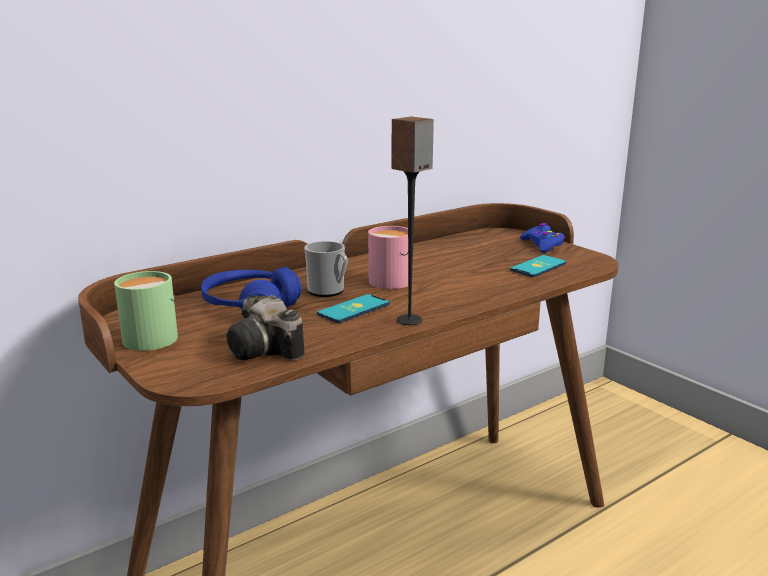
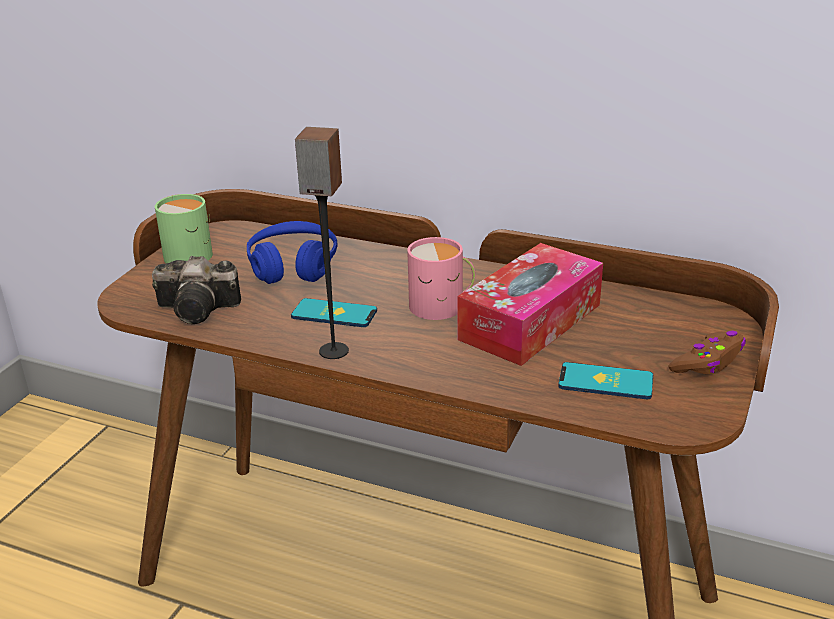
camera: 60 degrees right, 10 degrees up
camera [226,295,305,361] -> camera turned 105 degrees counterclockwise [152,256,241,324]
mug [304,241,348,297] -> none
blue game controller [520,223,565,253] -> brown game controller [669,331,746,374]
none -> tissue box [457,243,603,366]

